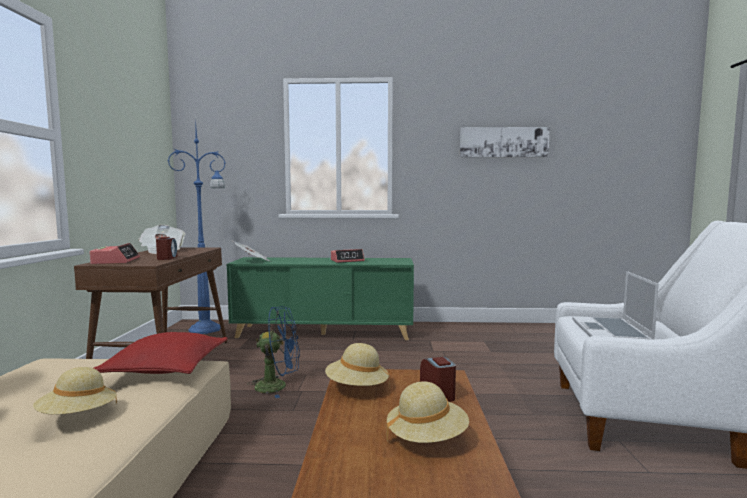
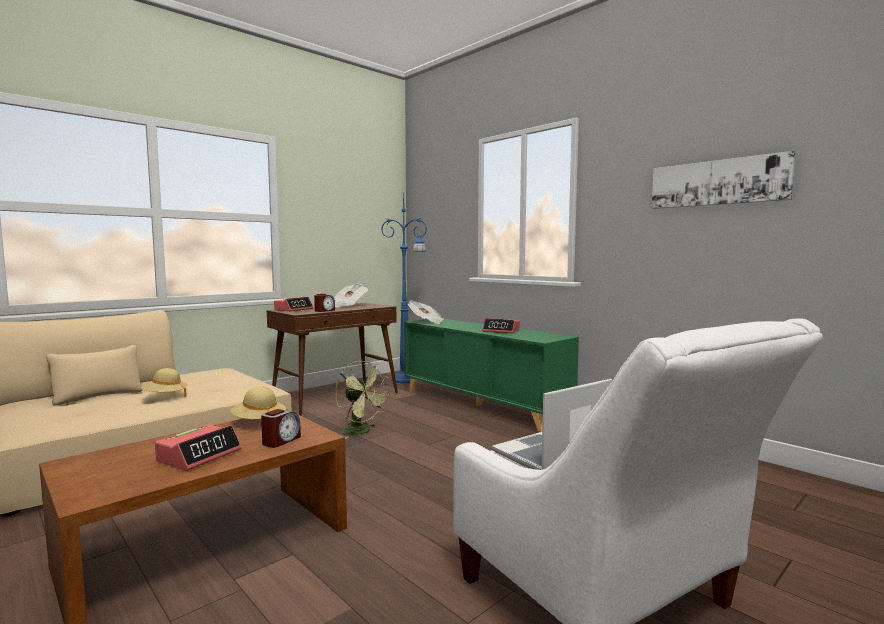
camera: 45 degrees right, 0 degrees up
red pillow [94,332,228,374] -> none
blue fan [247,306,300,398] -> green fan [336,361,390,439]
beige hat [387,381,469,443] -> alarm clock [155,424,241,471]

